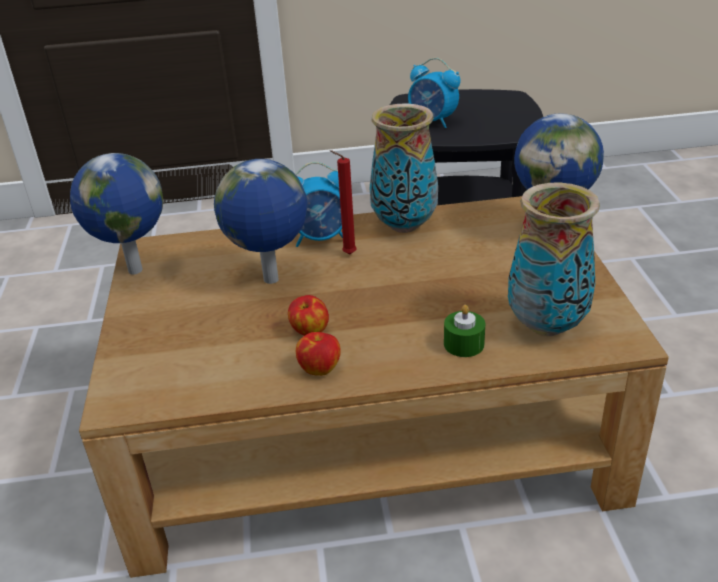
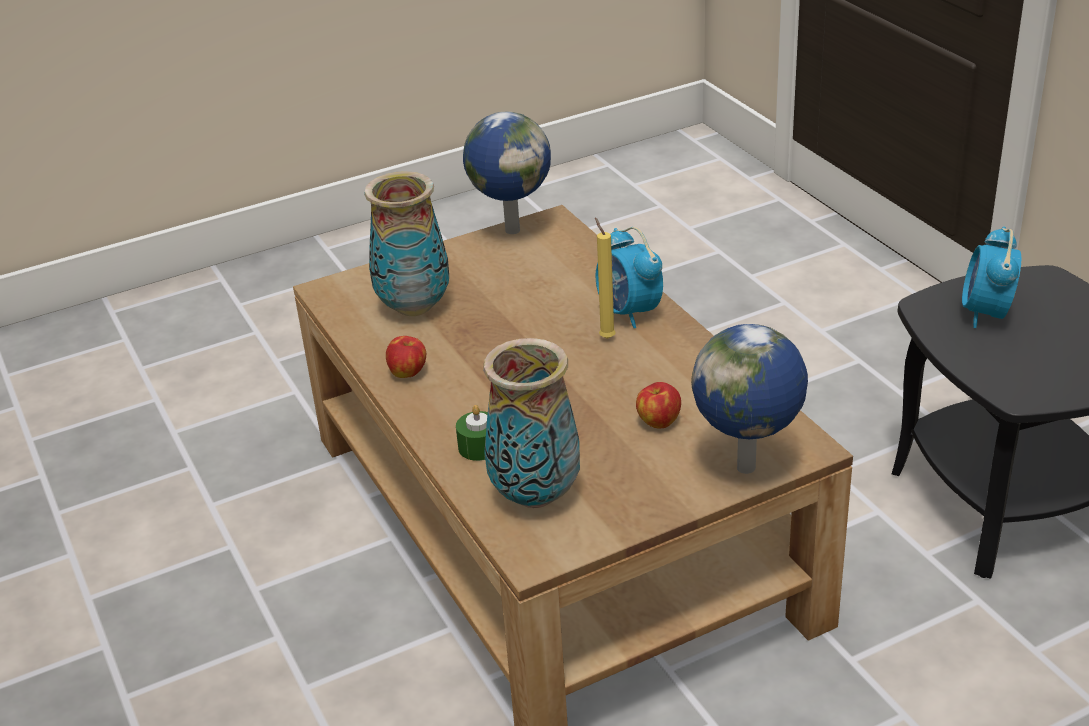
camera: 70 degrees right, 0 degrees up
globe [214,159,307,284] -> none
apple [288,295,329,336] -> apple moved to [636,382,681,428]
red candle [330,150,357,254] -> yellow candle [595,217,616,339]
vase [370,103,438,233] -> vase moved to [364,171,449,316]

